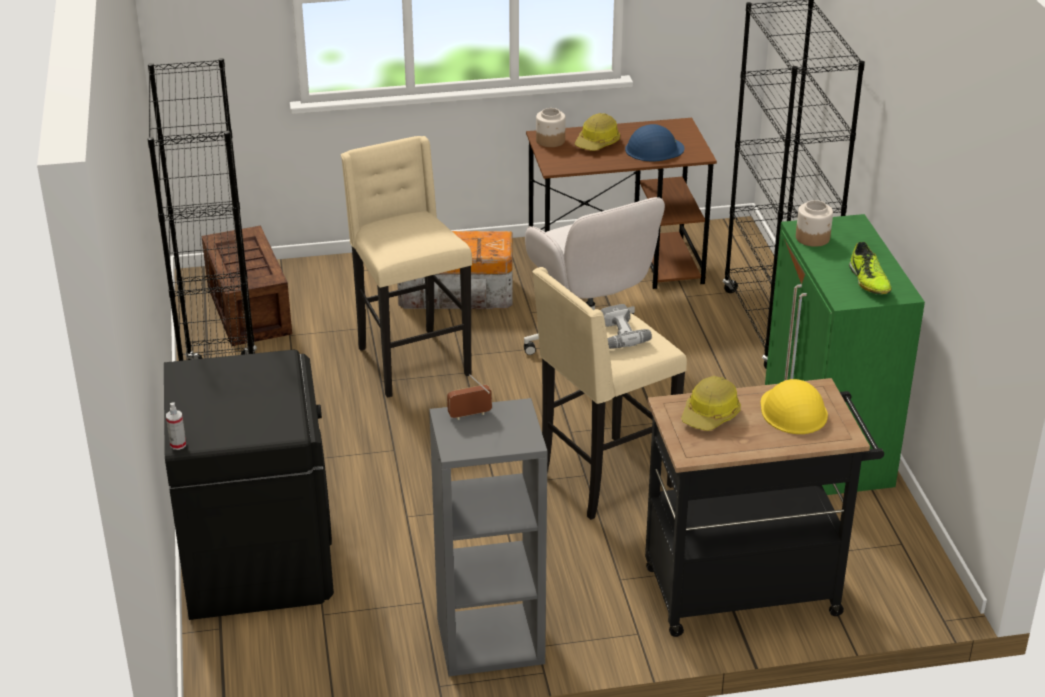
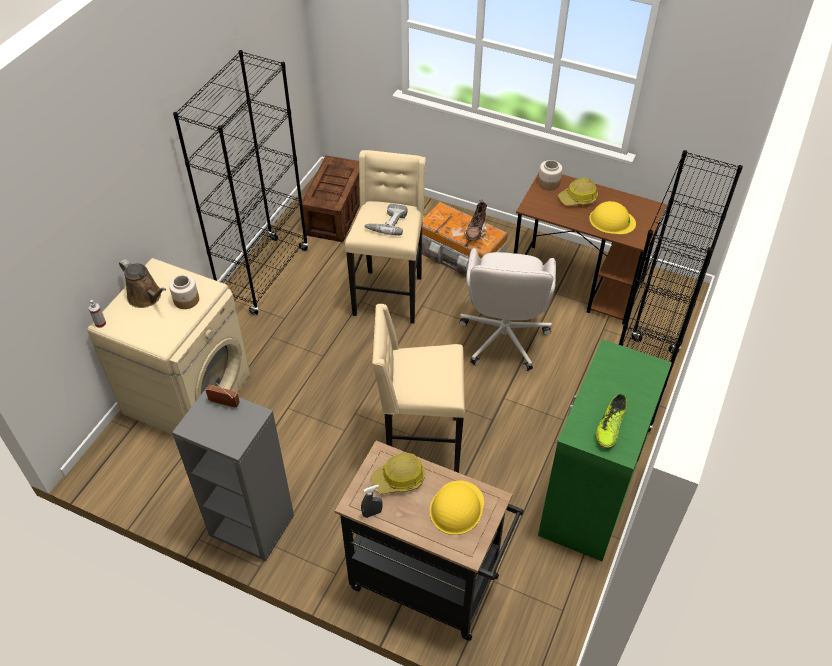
camera: 35 degrees right, 15 degrees up
black washing machine [164,350,334,620] -> beige washing machine [87,258,250,435]
power drill [601,304,652,349] -> power drill moved to [364,204,407,236]
blue hard hat [625,124,684,162] -> yellow hard hat [589,201,636,235]
jar [796,200,833,247] -> jar moved to [169,275,199,309]
none -> brown watering can [119,259,166,308]
none -> grey spray bottle [361,485,383,518]
none -> brown boot [465,200,487,241]

